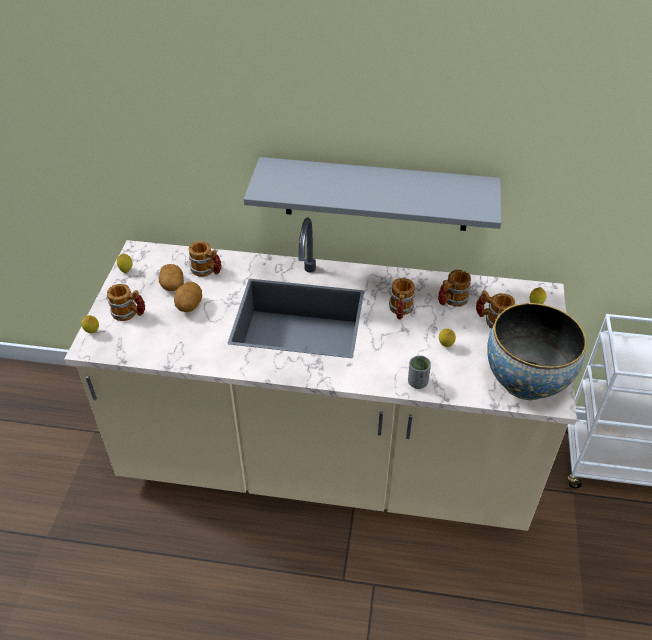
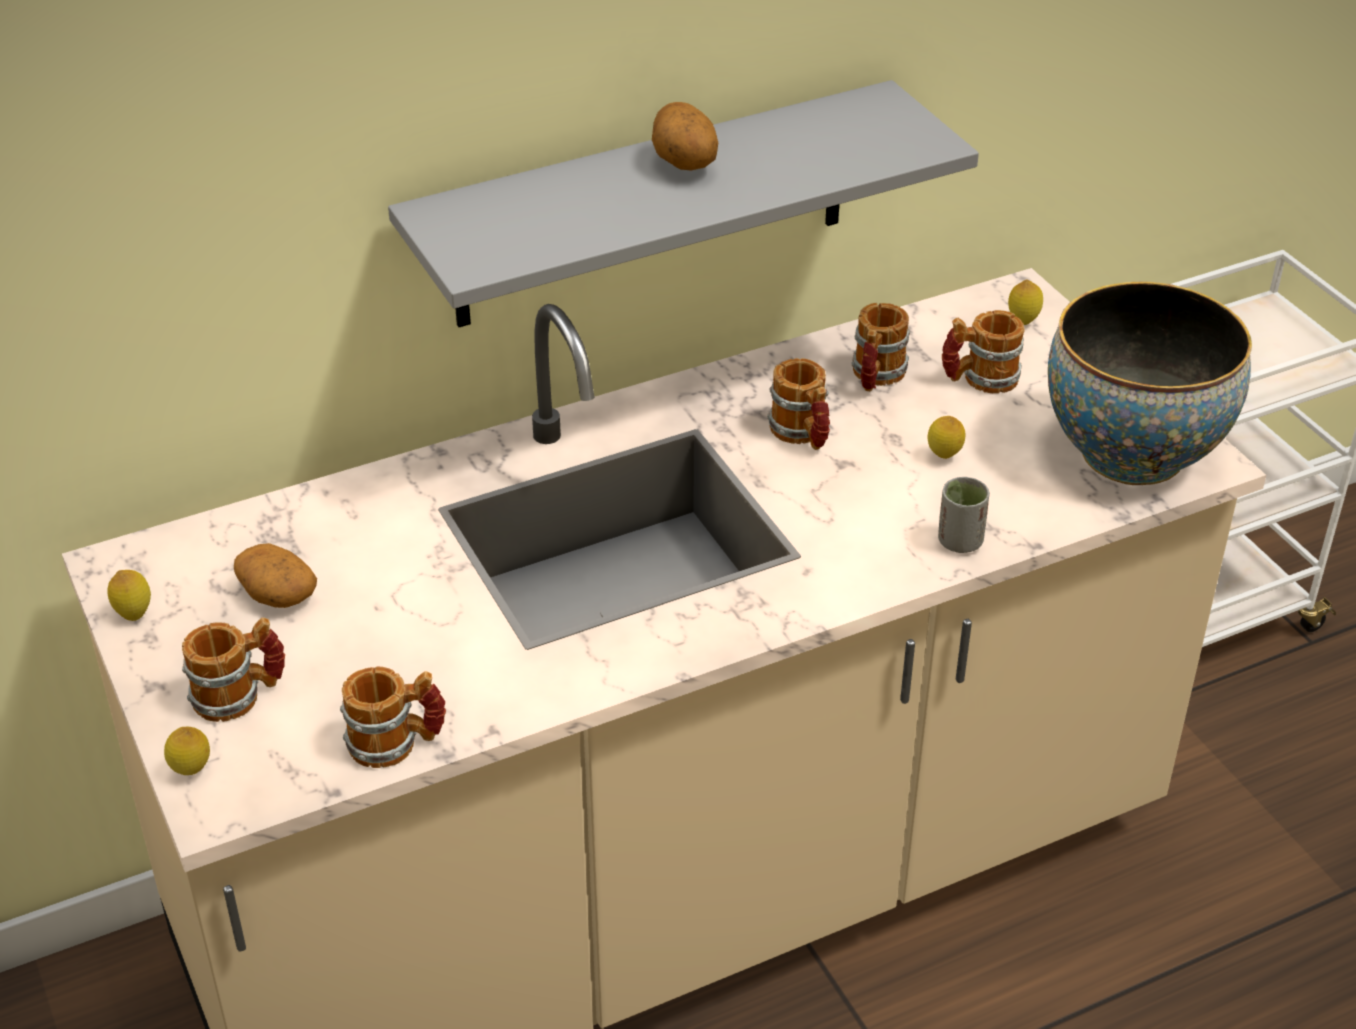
camera: 35 degrees left, 5 degrees down
potato [174,282,202,312] -> potato moved to [652,102,718,171]
mug [188,241,222,277] -> mug moved to [340,666,446,768]

